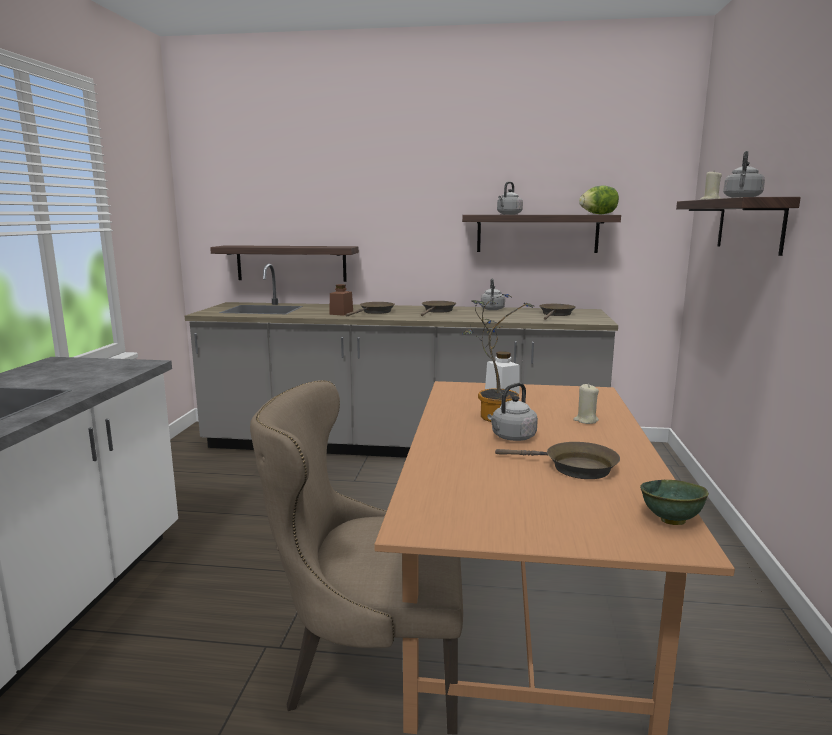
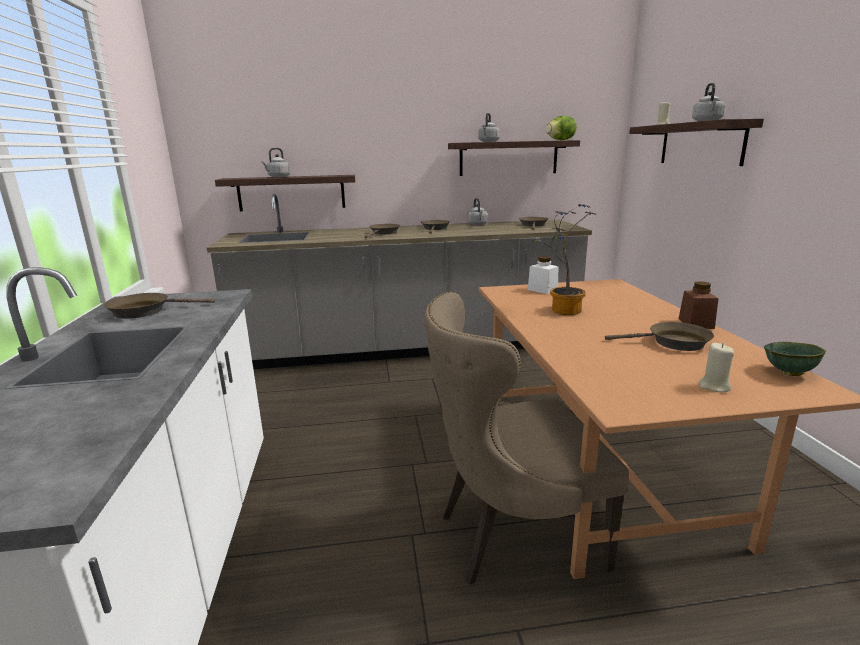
camera: 15 degrees left, 5 degrees up
brown jar [330,284,353,316] -> brown jar moved to [679,281,719,329]
grey kettle [487,383,538,441] -> grey kettle moved to [261,148,290,177]
beige candle [573,384,599,424] -> beige candle moved to [699,343,734,392]
none -> brown frying pan [103,293,215,319]

